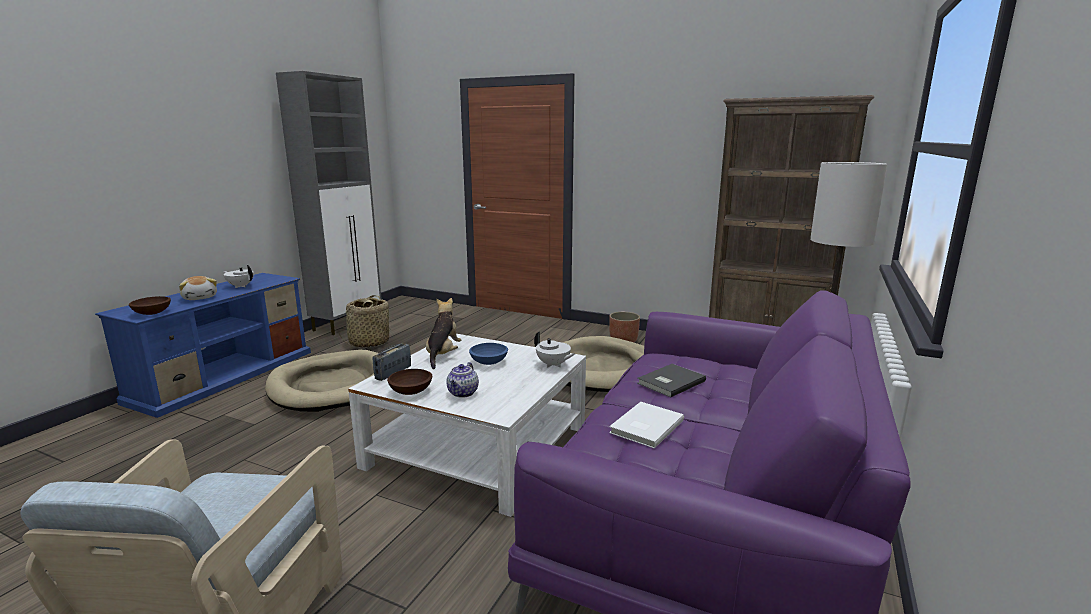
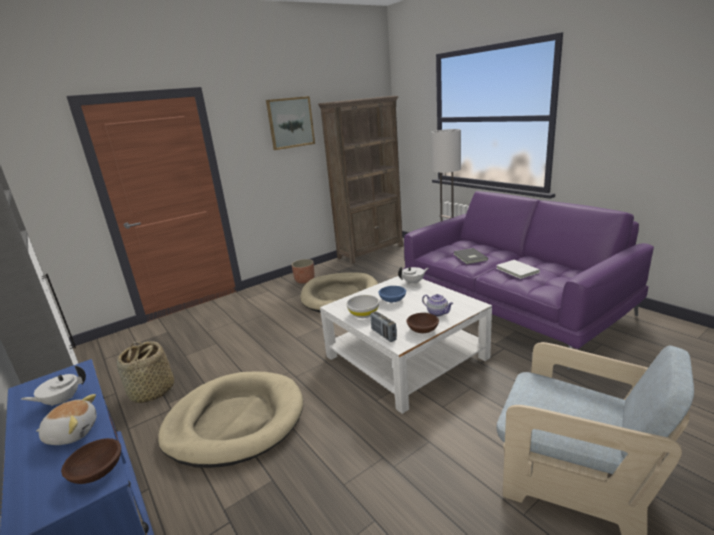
camera: 60 degrees left, 5 degrees up
plush toy [426,298,461,369] -> white bowl [346,295,379,318]
none -> picture [266,96,315,150]

